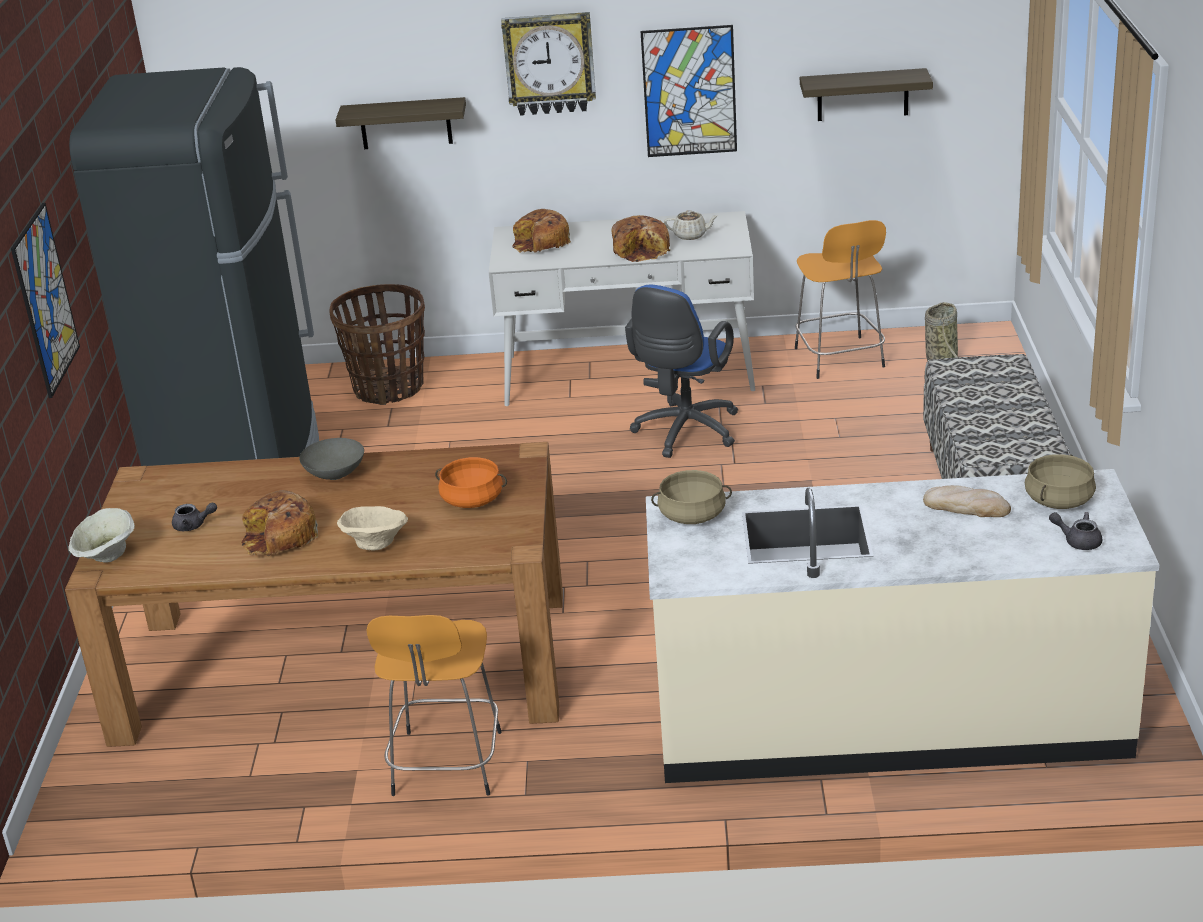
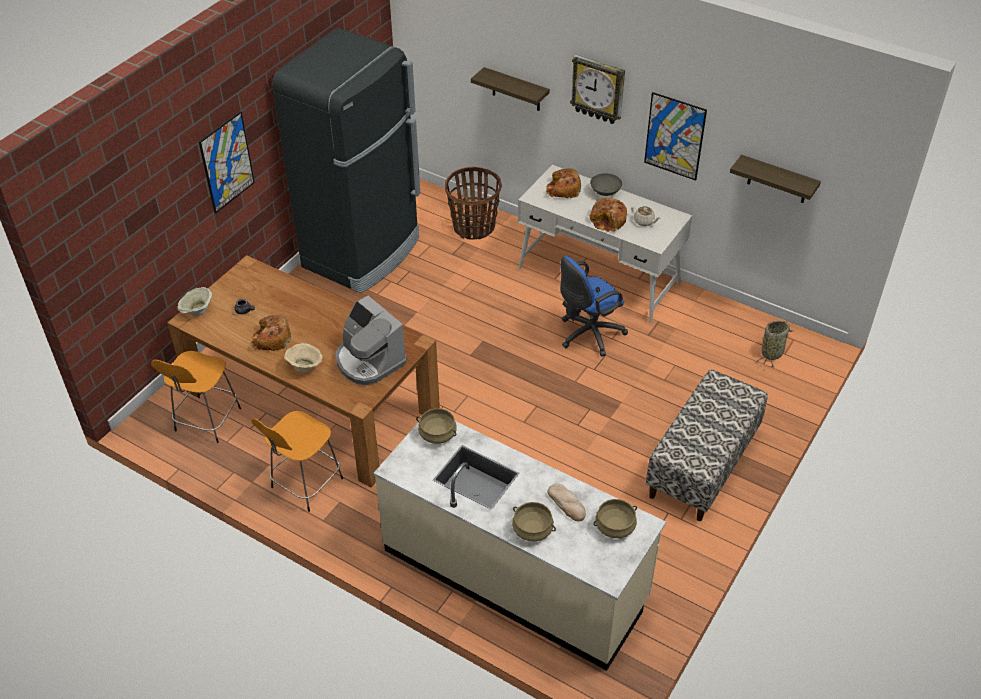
camera: 30 degrees right, 15 degrees up
grey bowl [299,438,364,480] -> grey bowl moved to [590,173,622,196]
orange cooking pot [435,457,507,508] -> coffee machine [335,296,407,385]
orange stool [795,220,886,379] -> orange stool moved to [151,351,241,443]
grey teapot [1049,512,1102,550] -> none
none -> beige cooking pot [512,502,556,542]

